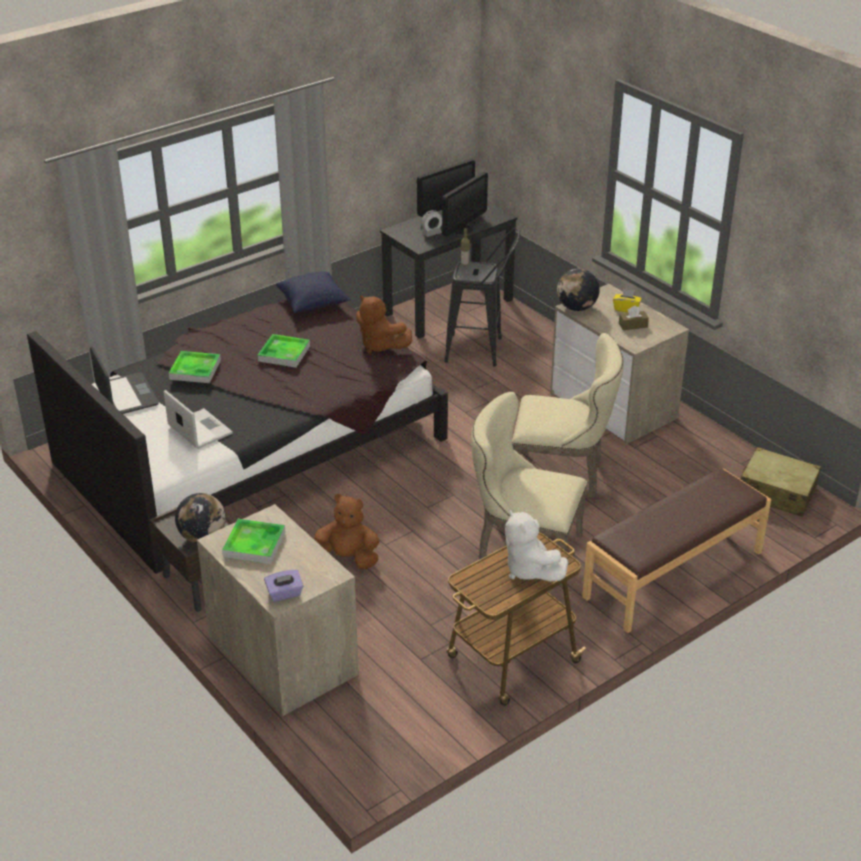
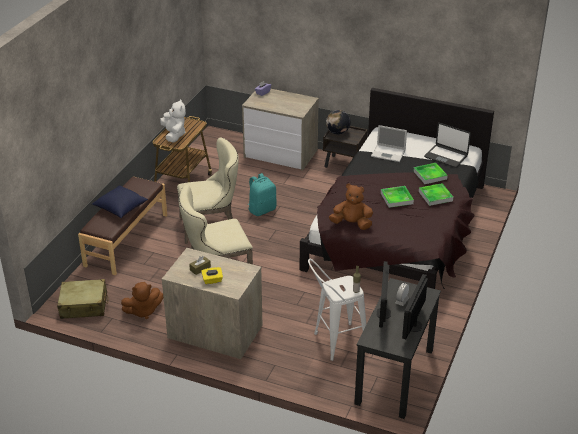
camera: 150 degrees right, 0 degrees up
tray [222,519,286,564] -> tray moved to [419,183,453,206]
blue pillow [276,271,351,313] -> blue pillow moved to [92,185,148,218]
brown plush toy [314,494,379,569] -> brown plush toy moved to [121,282,163,319]
black stool [444,228,520,367] -> white stool [308,259,366,361]
white plush toy [505,509,568,582] -> white plush toy turned 45 degrees clockwise [160,99,186,143]
globe [557,269,600,311] -> none
none -> turquoise backpack [248,173,277,216]

